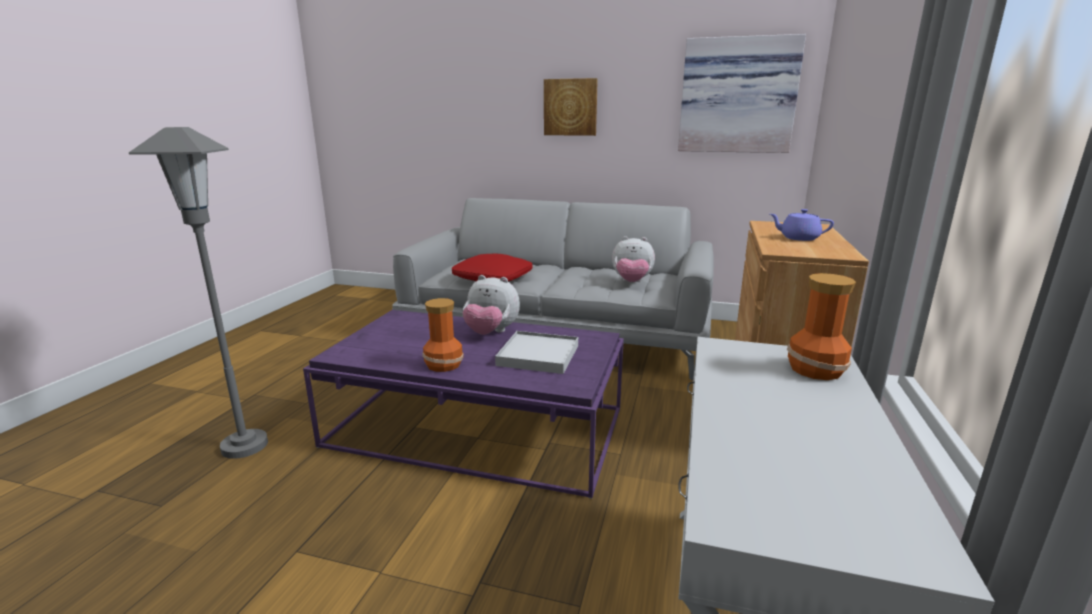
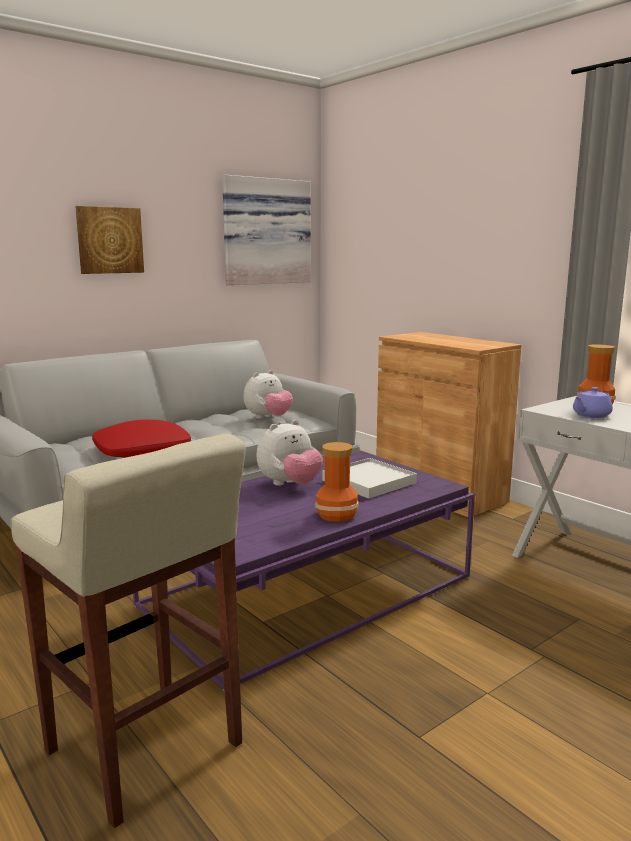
camera: 55 degrees left, 5 degrees down
grey floor lamp [129,127,268,459] -> beige stool [11,434,246,828]
purple teapot [770,209,834,241] -> purple teapot moved to [573,387,613,418]

